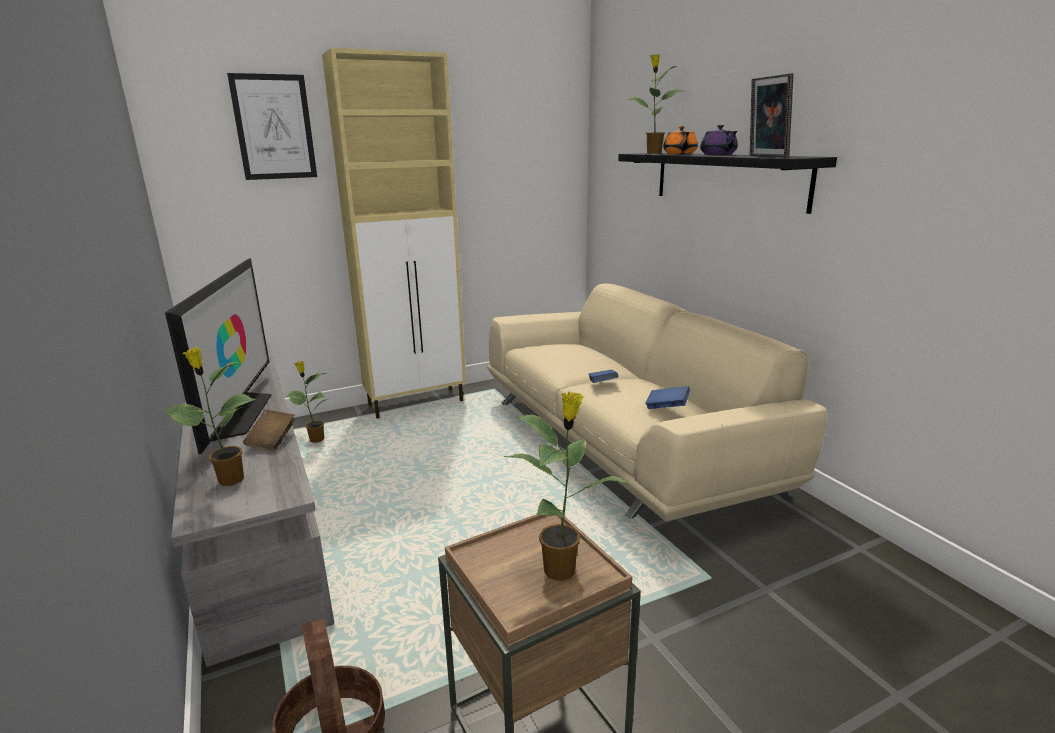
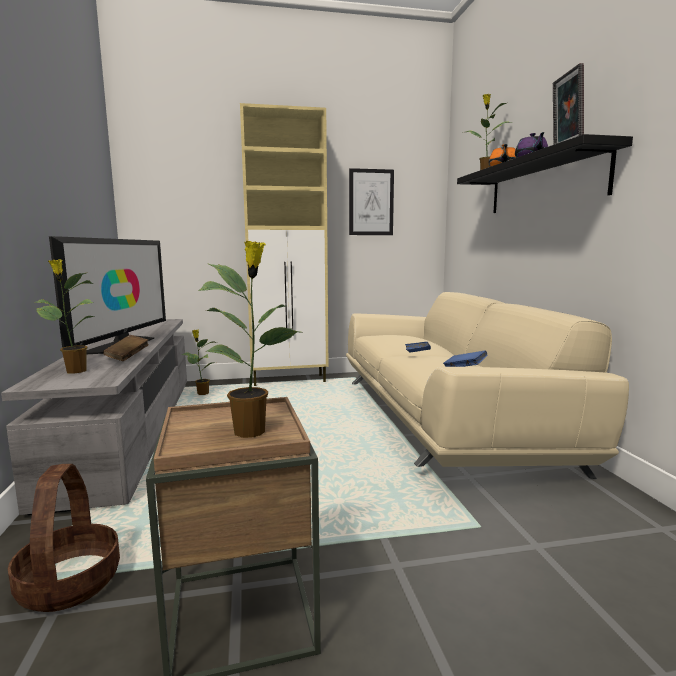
camera: 15 degrees right, 10 degrees down
picture [227,73,317,180] -> picture moved to [349,168,394,235]

